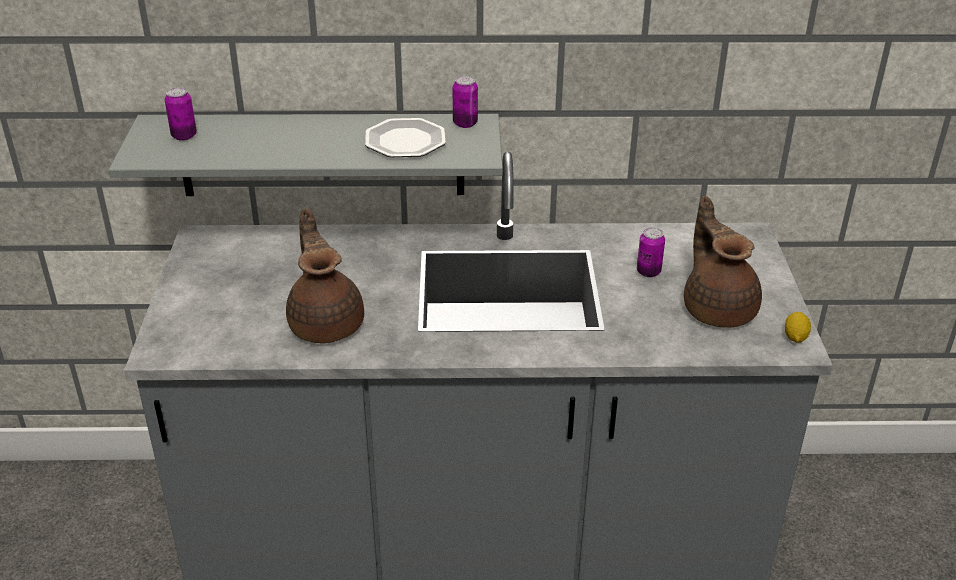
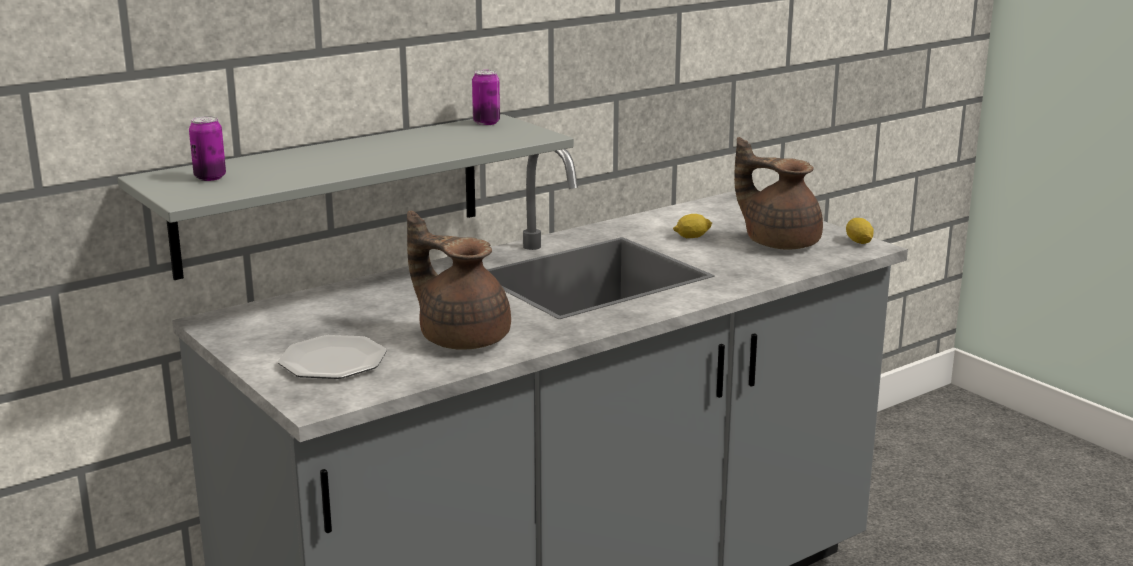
camera: 35 degrees left, 15 degrees down
plate [365,118,446,157] -> plate moved to [278,335,387,379]
can [637,227,665,277] -> lemon [673,214,712,238]

